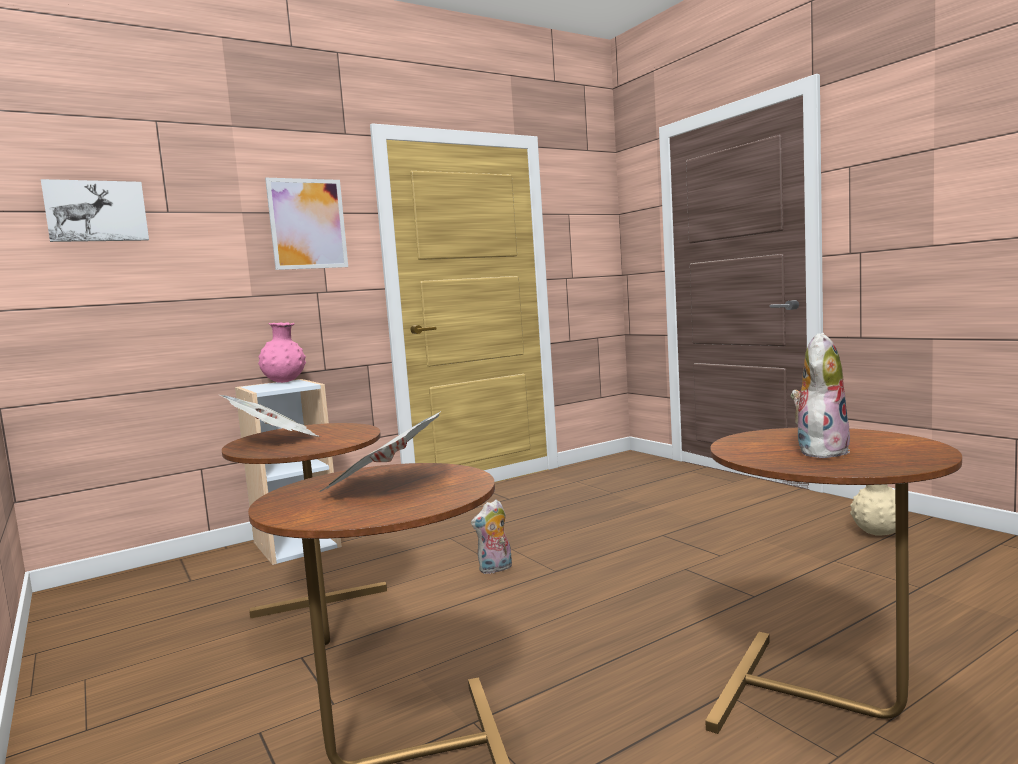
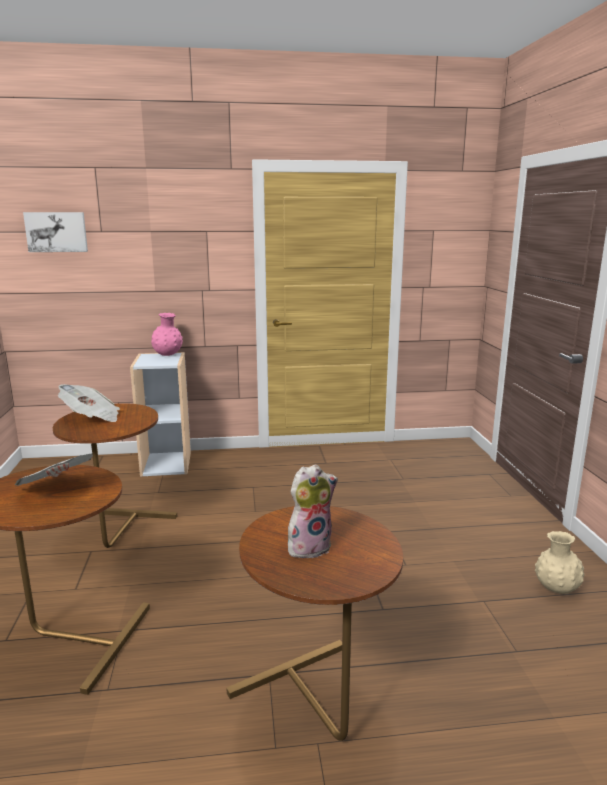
camera: 25 degrees right, 10 degrees up
picture [265,178,348,270] -> none
plush toy [471,500,512,574] -> none

